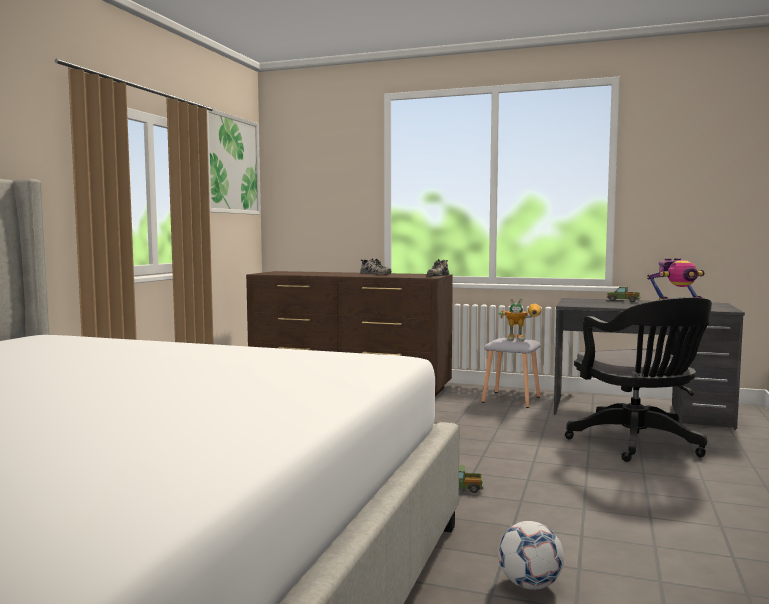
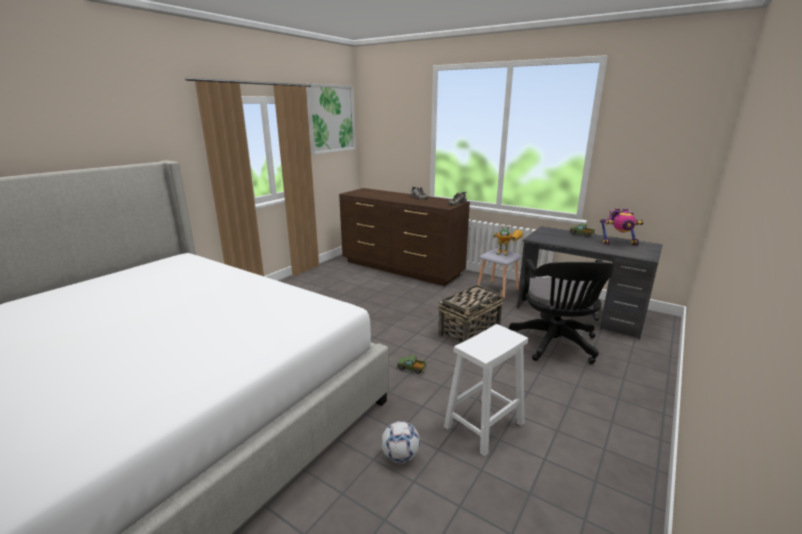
camera: 15 degrees right, 15 degrees up
none -> basket [438,285,504,344]
none -> white stool [444,324,528,457]

